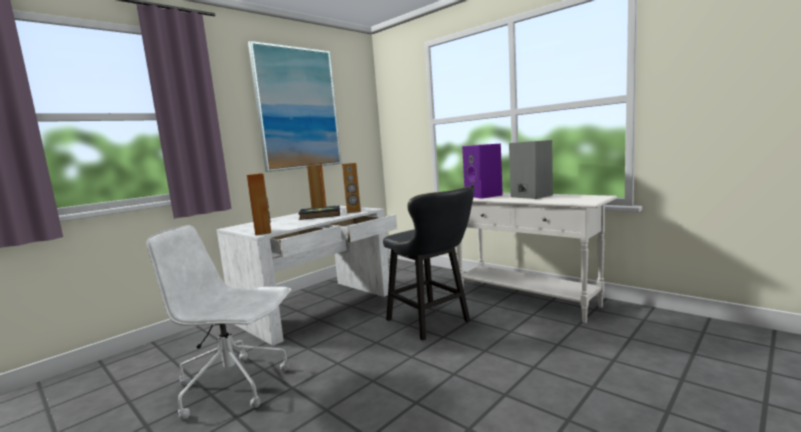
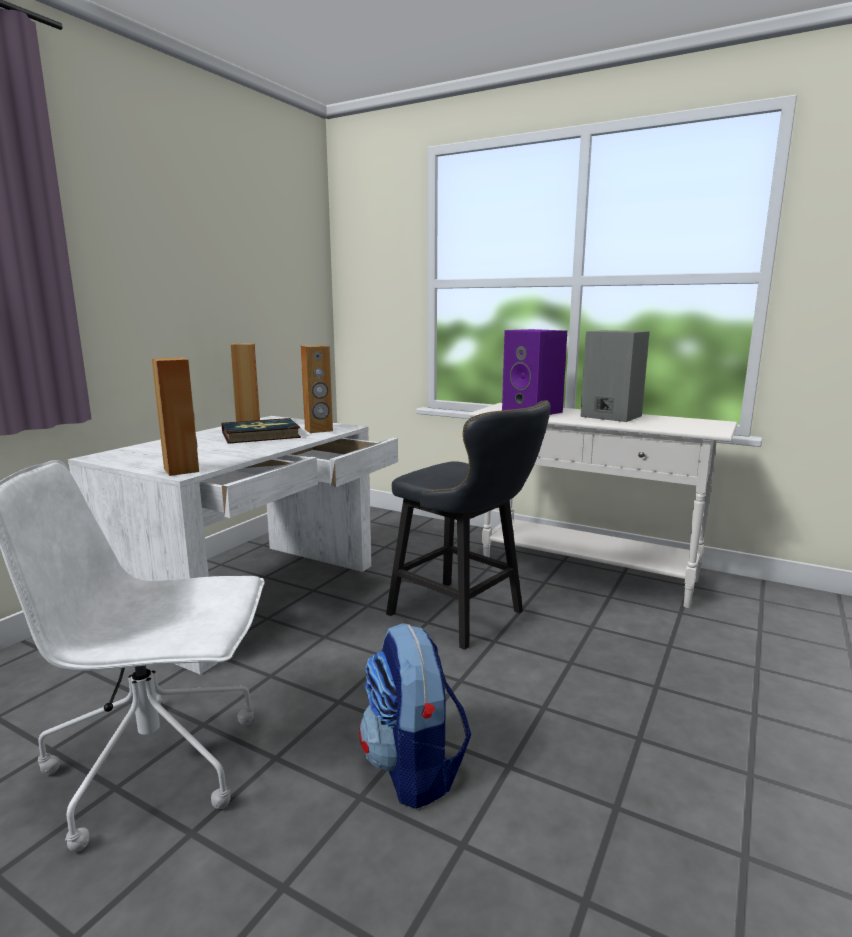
camera: 15 degrees left, 5 degrees up
picture [248,41,342,172] -> none
none -> backpack [359,623,471,809]

